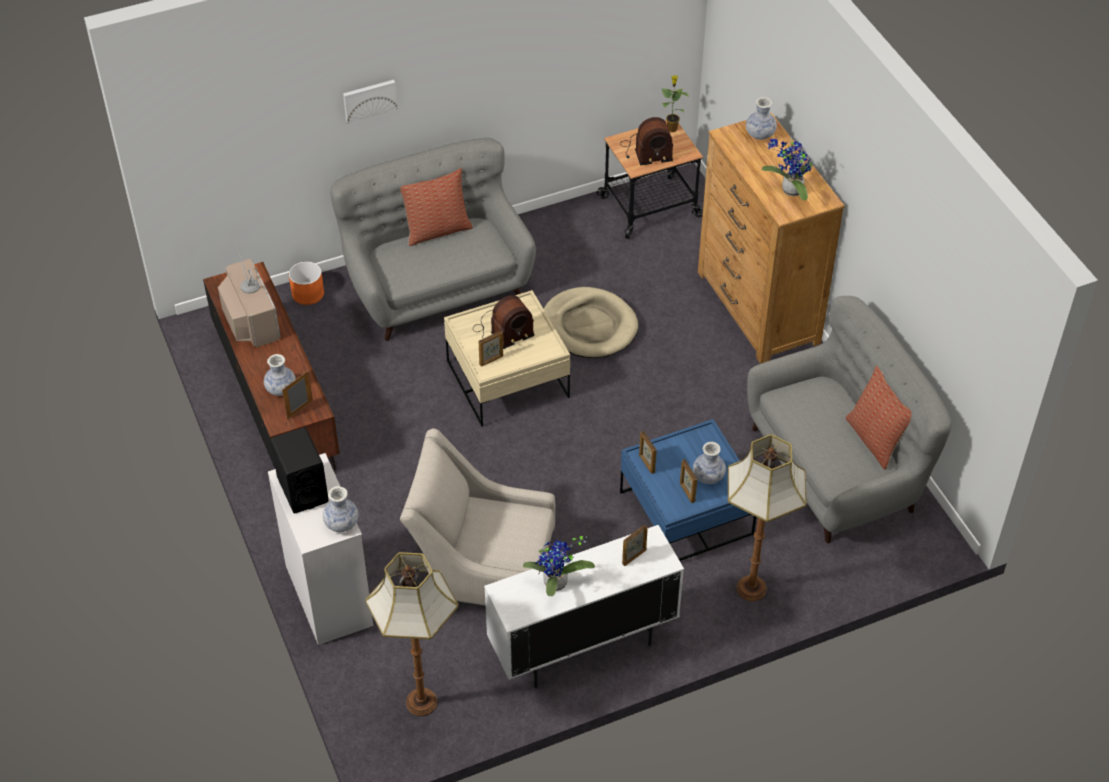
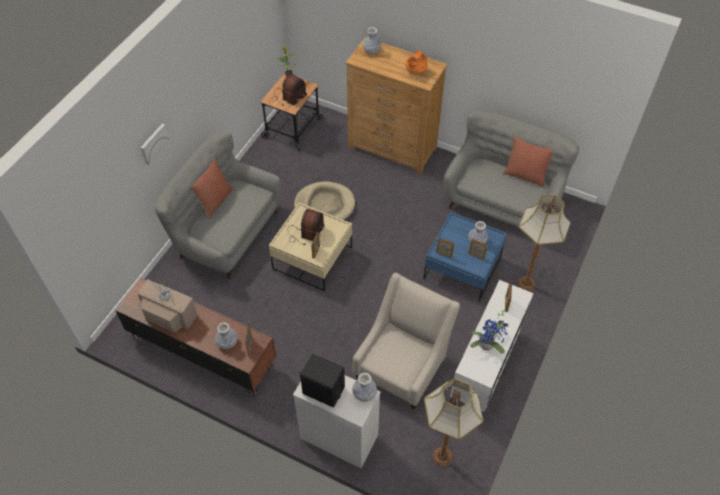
camera: 40 degrees left, 5 degrees up
orange planter [289,261,324,305] -> none
beige armchair [400,428,555,606] -> beige armchair turned 150 degrees clockwise [353,273,460,410]
potted plant [762,138,813,201] -> orange teapot [405,50,428,74]

